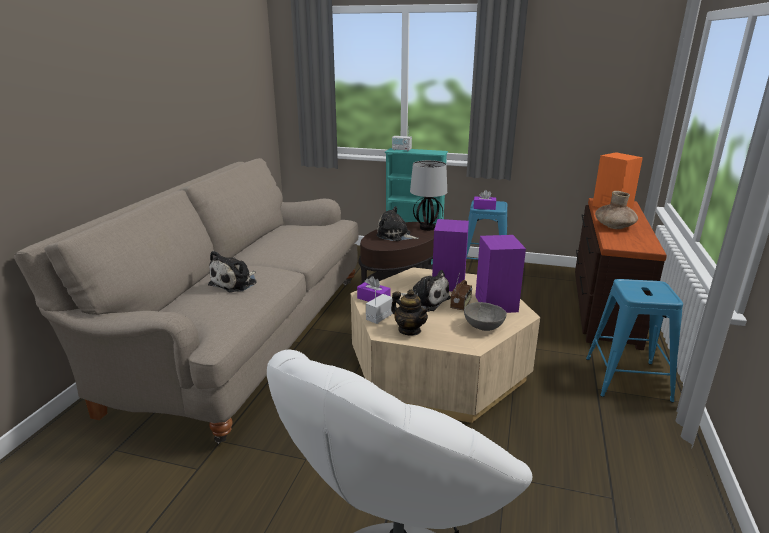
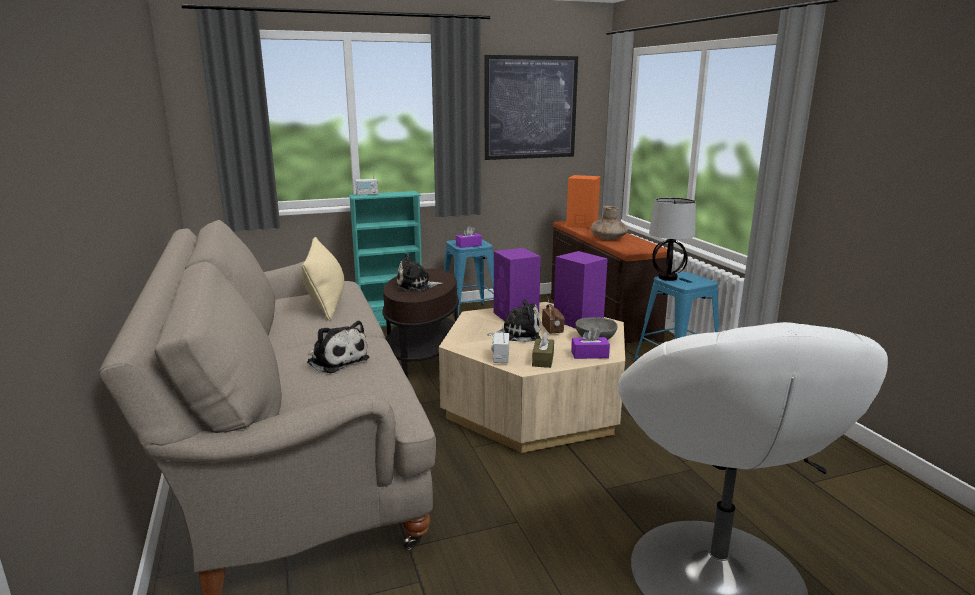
camera: 35 degrees left, 5 degrees down
plush toy [208,251,257,293] -> plush toy turned 45 degrees counterclockwise [307,321,369,373]
purple tissue box [357,276,391,302] -> purple tissue box moved to [571,328,610,359]
teapot [391,290,430,336] -> brown tissue box [532,332,554,368]
table lamp [410,160,447,231] -> table lamp moved to [649,197,696,281]
none -> beige pillow [302,237,344,321]
none -> picture [485,55,578,160]

